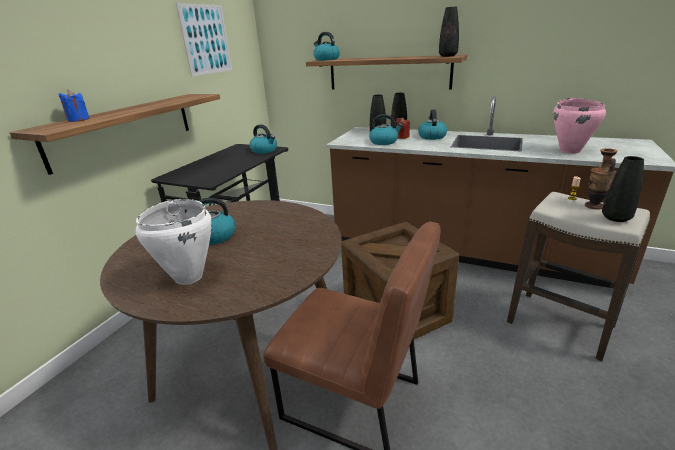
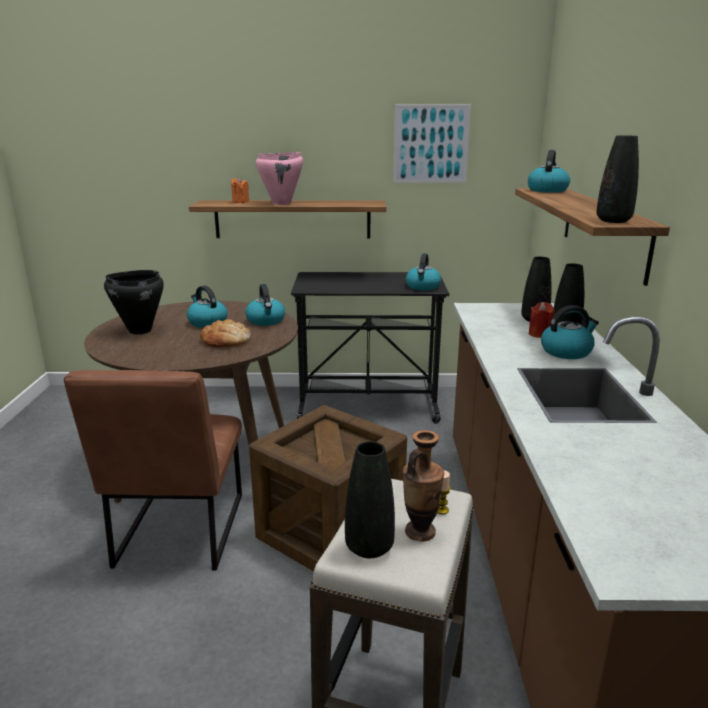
camera: 65 degrees right, 5 degrees down
blue candle [58,90,90,122] -> orange candle [231,177,249,203]
white cooking pot [136,199,212,285] -> black cooking pot [104,270,164,334]
kettle [369,114,403,145] -> kettle moved to [246,284,285,326]
pink cooking pot [553,98,606,154] -> pink cooking pot moved to [256,152,303,205]
none -> bread [200,319,251,348]

